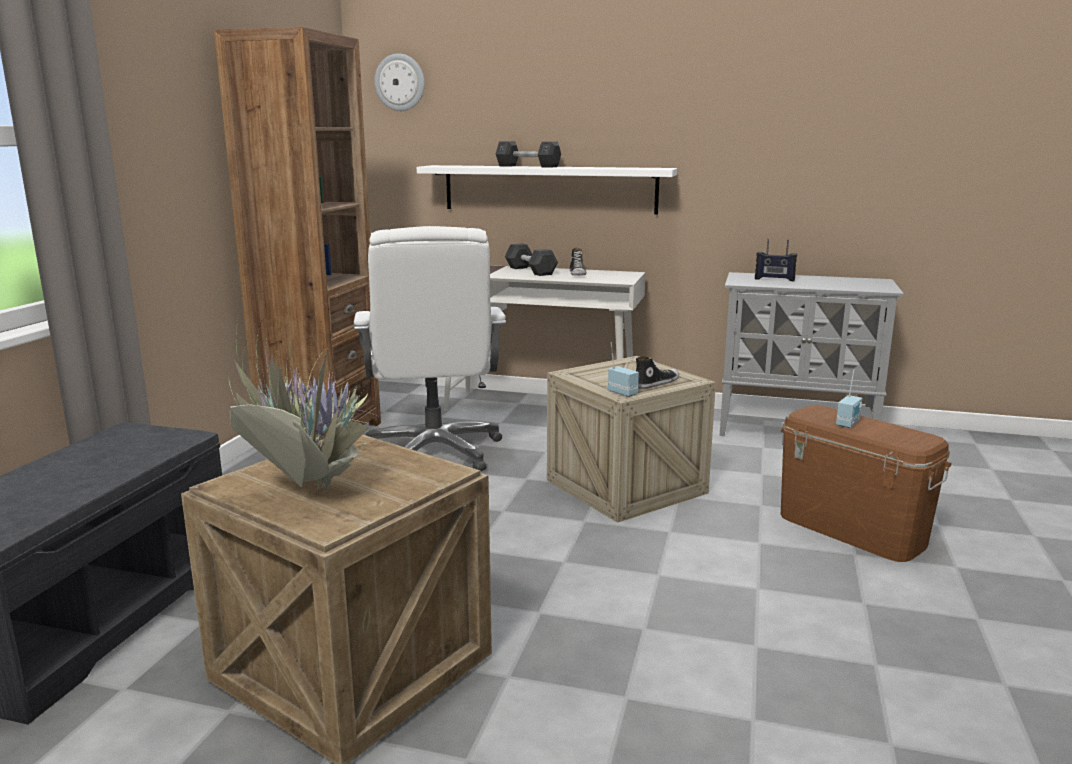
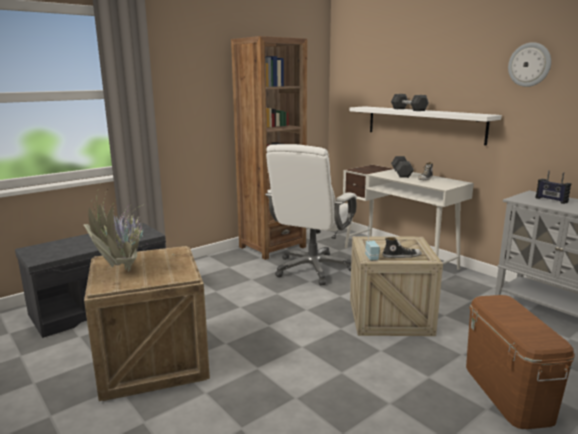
camera: 35 degrees right, 0 degrees up
wall clock [374,53,425,111] -> wall clock moved to [508,42,551,87]
radio [836,369,863,428] -> none

